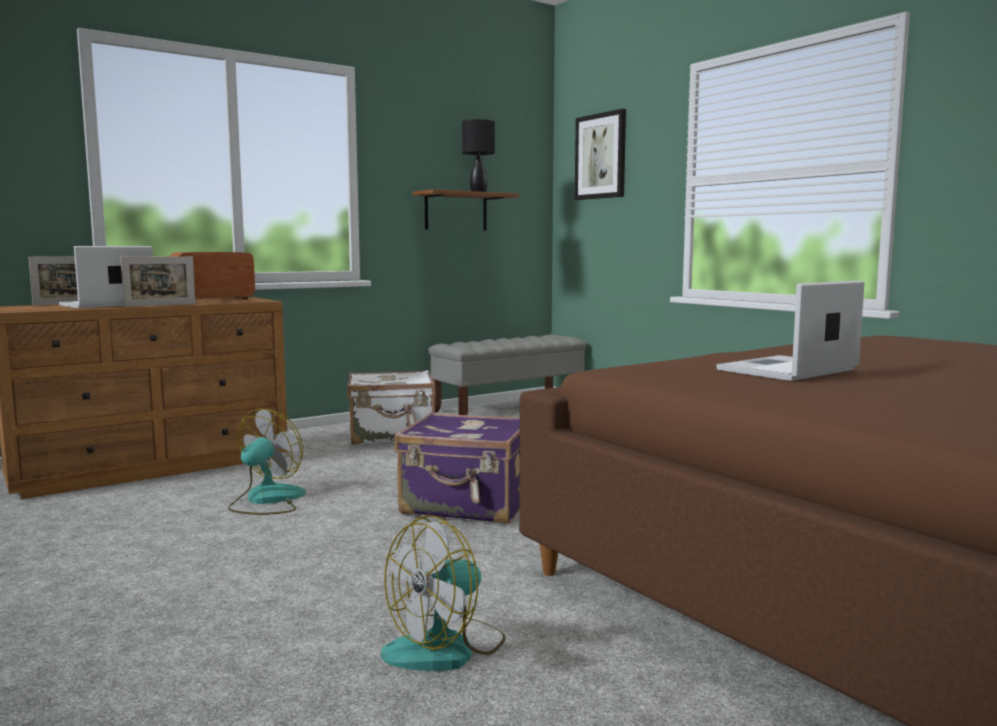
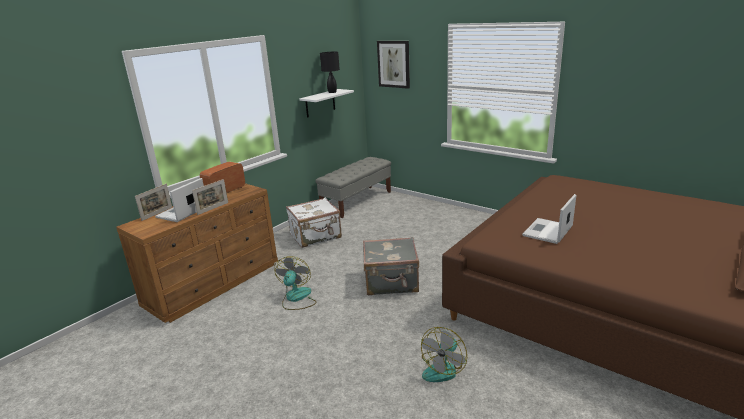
camera: 15 degrees left, 15 degrees up
purple suitcase [394,412,520,524] -> grey suitcase [363,237,419,295]
brown shelf [413,189,519,230] -> white shelf [299,89,354,118]

